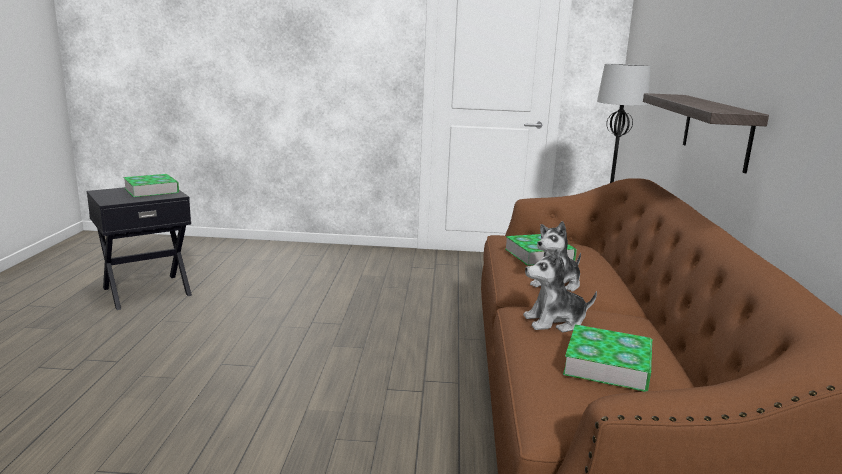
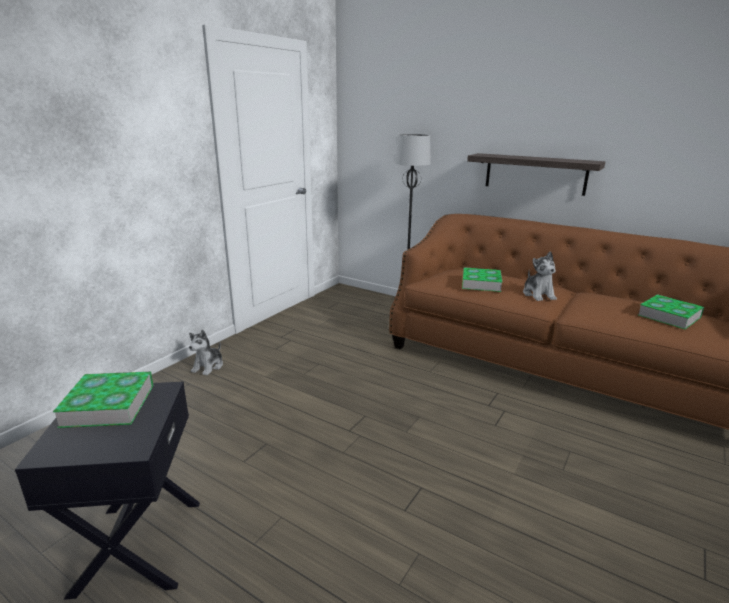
camera: 60 degrees left, 5 degrees up
plush toy [523,249,597,332] -> plush toy moved to [189,330,223,376]

